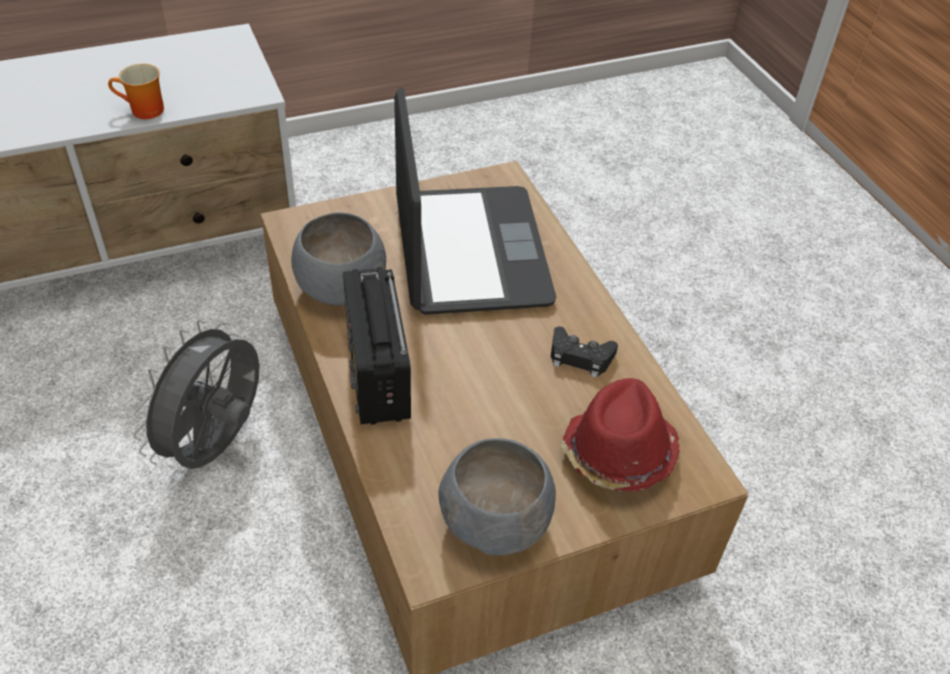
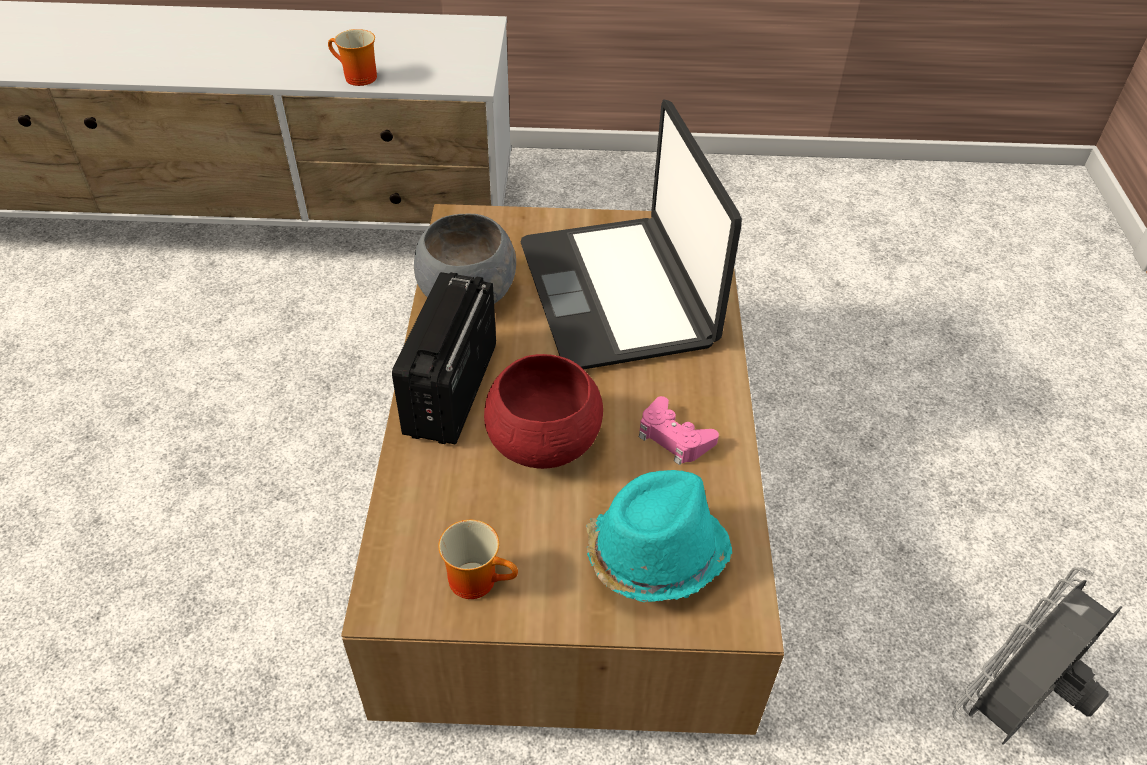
camera: 25 degrees right, 0 degrees up
grey fan [134,320,259,469] -> grey fan moved to [952,567,1122,745]
laptop [394,87,556,315] -> laptop turned 150 degrees clockwise [521,99,742,370]
grey bowl [439,438,556,555] -> mug [439,520,518,599]
black game controller [551,326,618,378] -> pink game controller [639,396,719,465]
red hat [560,378,680,492] -> turquoise hat [586,470,732,602]
none -> red bowl [484,354,603,469]

